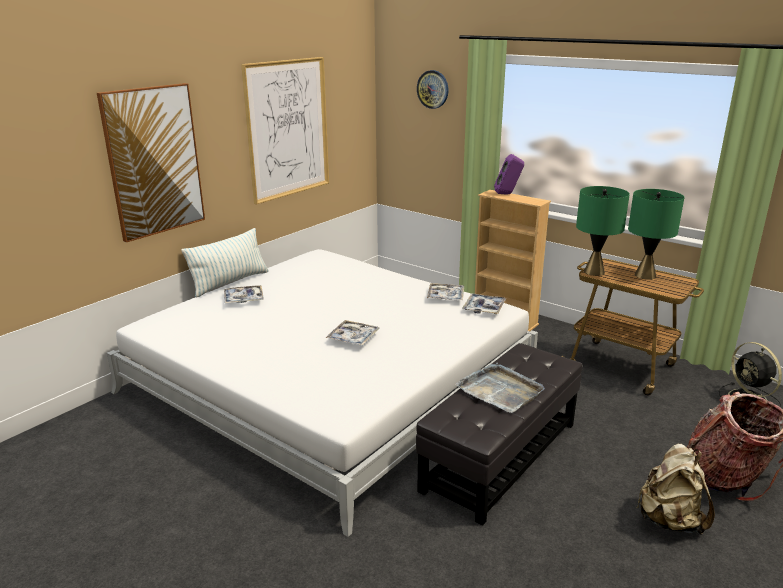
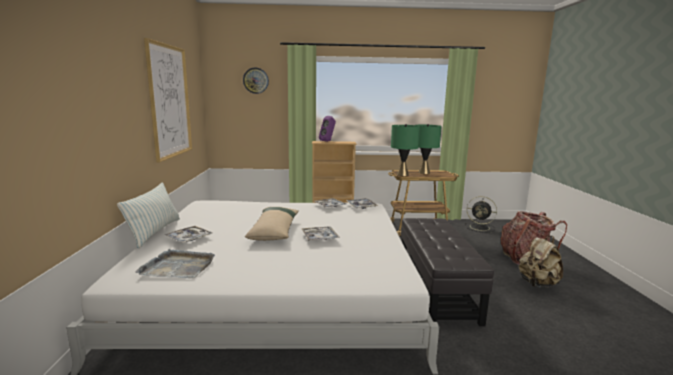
camera: 40 degrees left, 10 degrees down
picture [97,83,205,243] -> none
grey tray [455,363,545,413] -> grey tray moved to [135,249,215,279]
none -> beige pillow [245,207,299,241]

